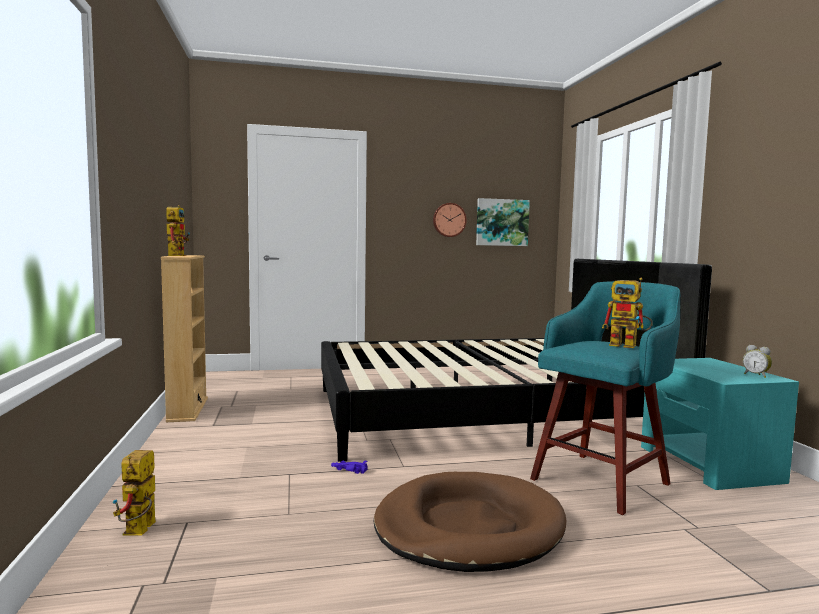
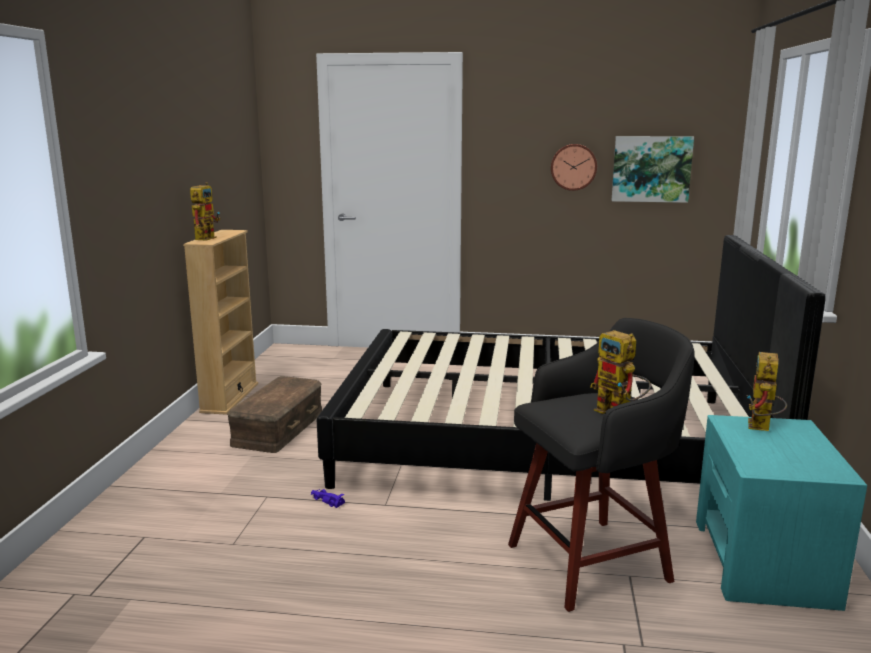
camera: 20 degrees right, 10 degrees up
toy robot [113,450,156,536] -> toy robot moved to [747,352,787,431]
brown dog bed [374,472,566,572] -> none
turquoise stool [530,281,680,515] -> black stool [508,318,695,612]
alarm clock [743,345,772,378] -> none
none -> brown storage box [227,376,322,453]

